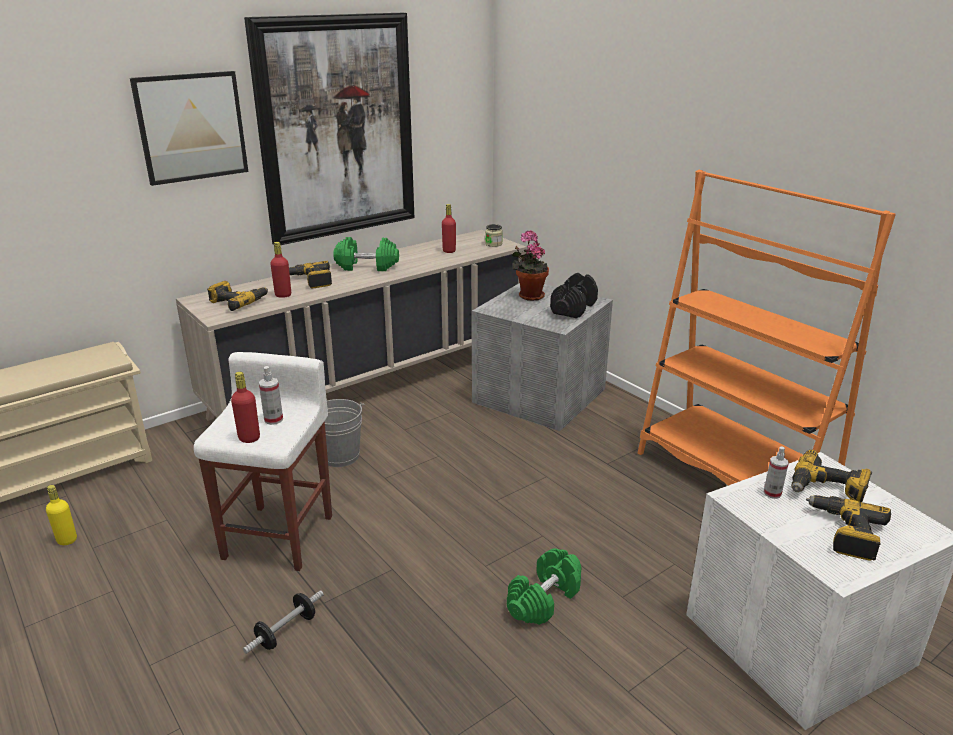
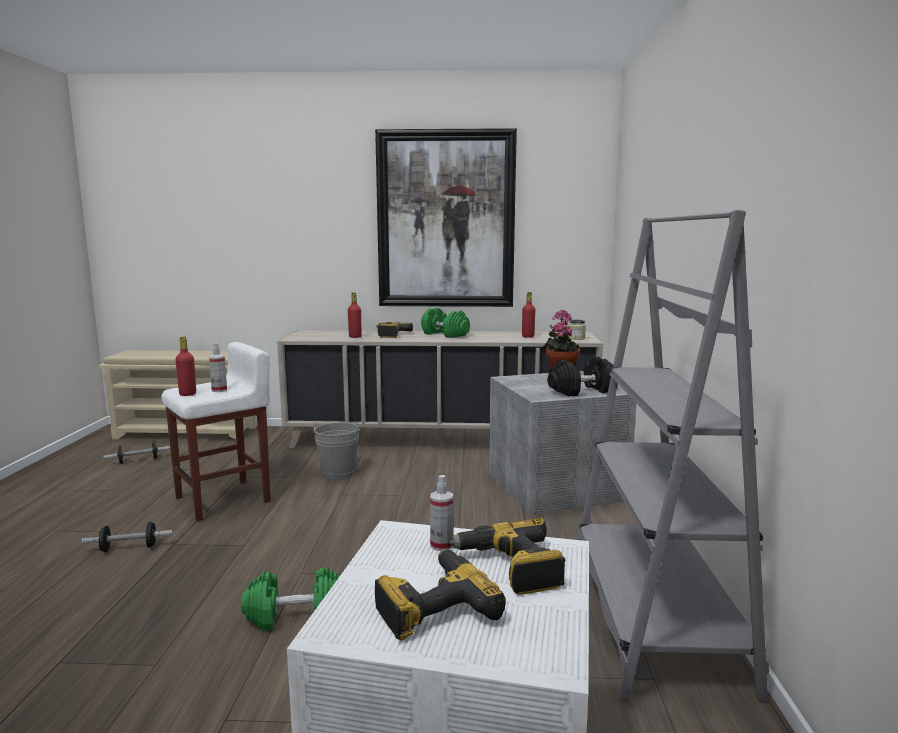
camera: 40 degrees right, 15 degrees down
yellow bottle [46,485,77,545] -> dumbbell [104,441,170,464]
picture [130,71,248,186] -> none
power drill [207,281,268,311] -> none
orange bookcase [638,170,896,486] -> grey bookcase [577,210,769,703]

